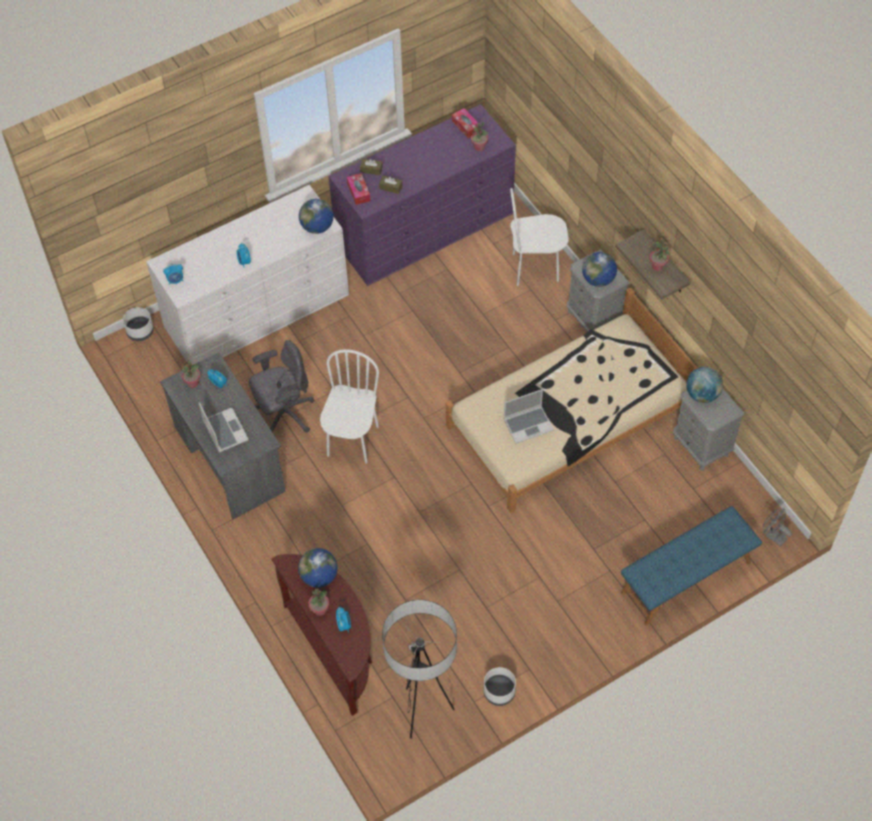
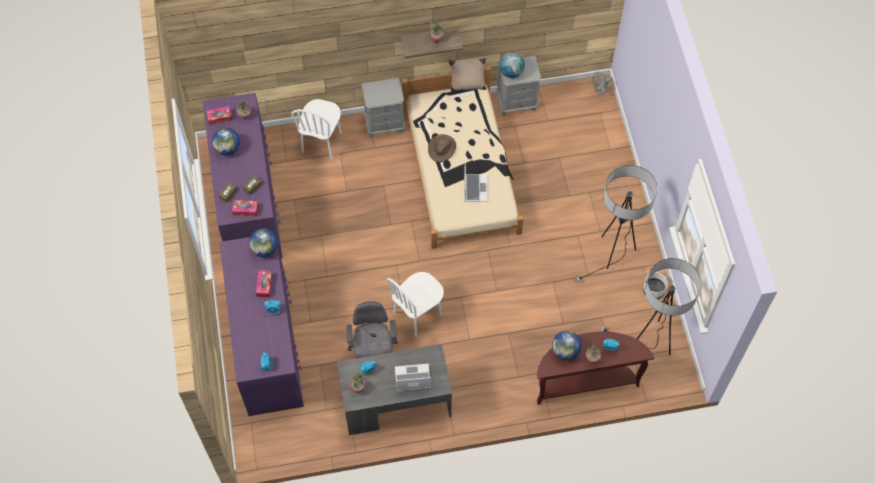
camera: 70 degrees left, 5 degrees up
white planter [123,307,154,341] -> none
white dresser [146,185,349,365] -> purple dresser [219,237,304,416]
white chair [320,349,379,463] -> white chair turned 75 degrees counterclockwise [387,272,444,337]
globe [582,252,617,287] -> globe moved to [212,128,240,156]
blue bench [621,506,762,626] -> none
none -> tissue box [256,270,272,297]
none -> brown hat [428,134,456,162]
none -> beige pillow [448,58,486,91]
none -> floor lamp [574,165,657,283]

